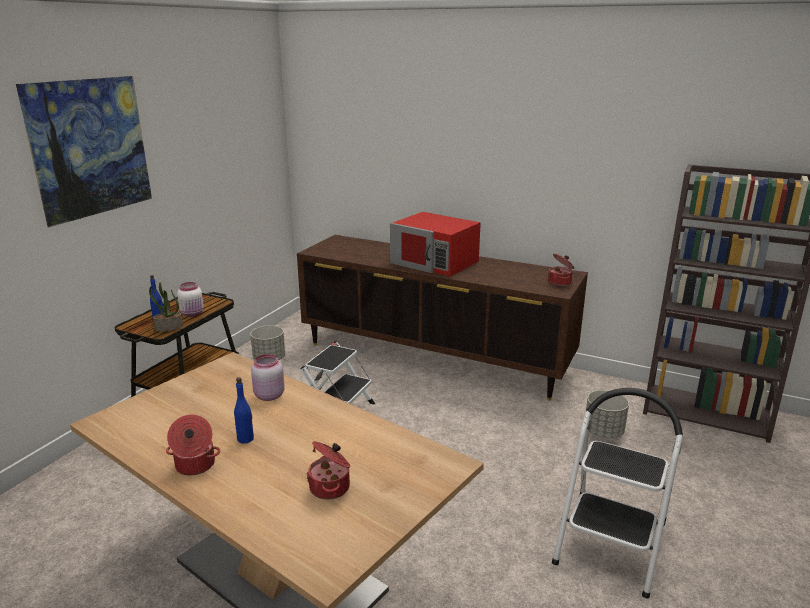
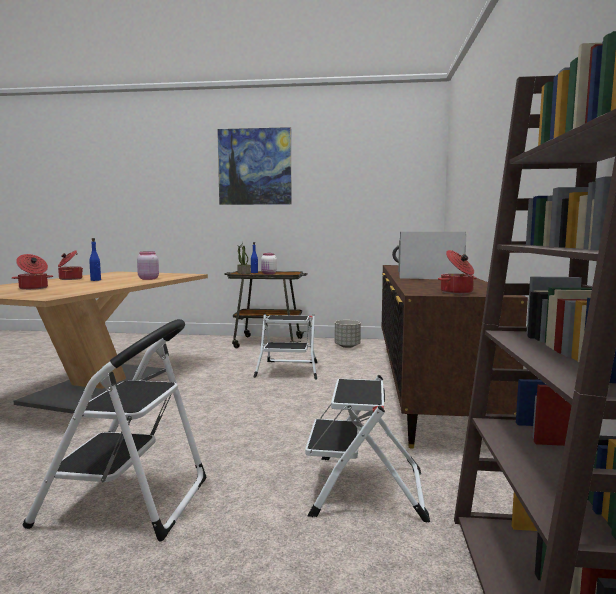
camera: 70 degrees right, 15 degrees down
red microwave [390,212,481,276] -> white microwave [392,232,466,279]
grey planter [586,390,629,438] -> step ladder [305,375,430,523]

